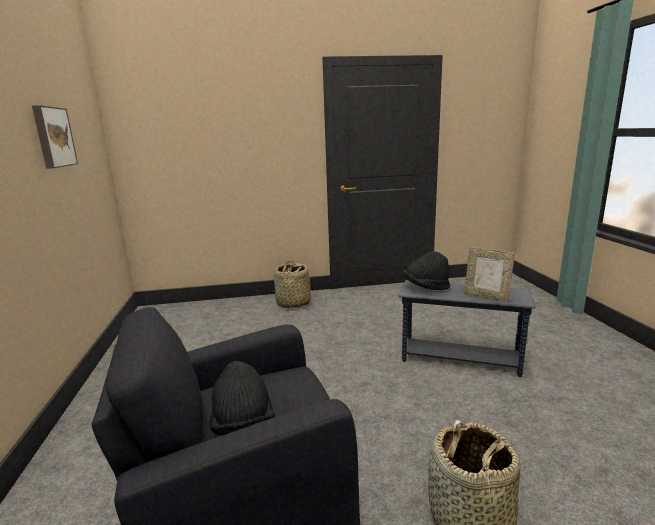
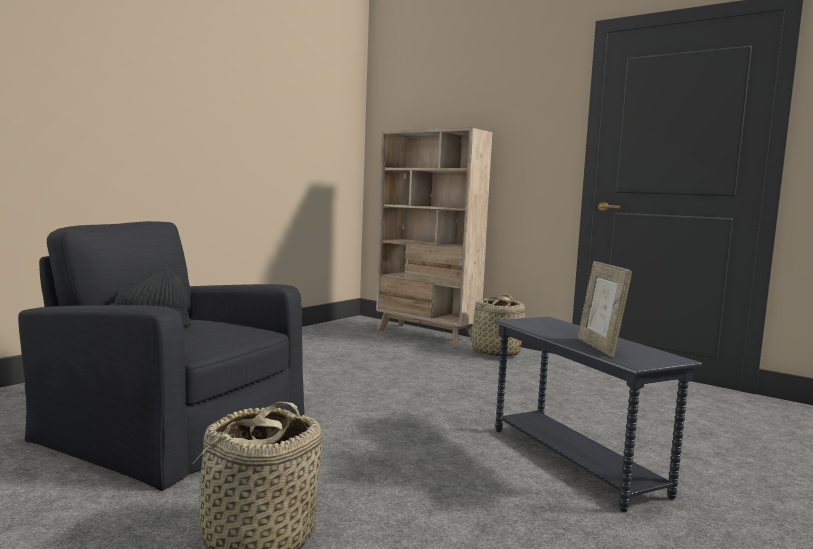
camera: 45 degrees right, 10 degrees down
picture [32,105,78,169] -> none
black hat [403,251,450,290] -> none
none -> beige bookcase [376,127,492,348]

